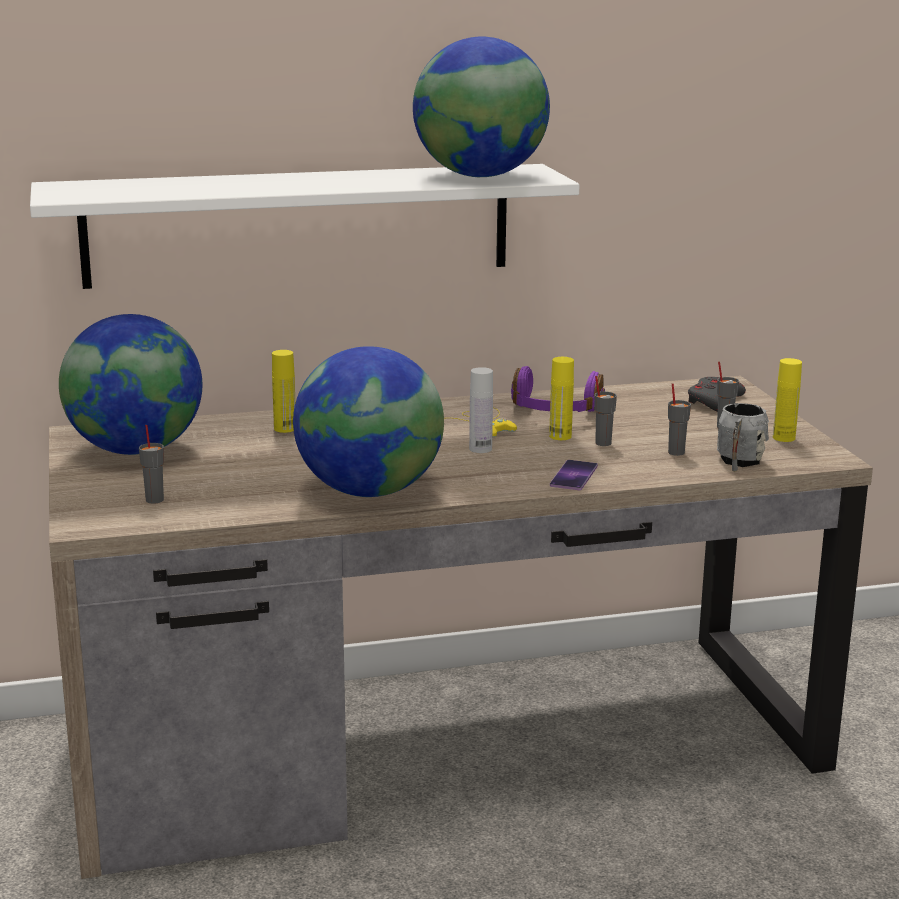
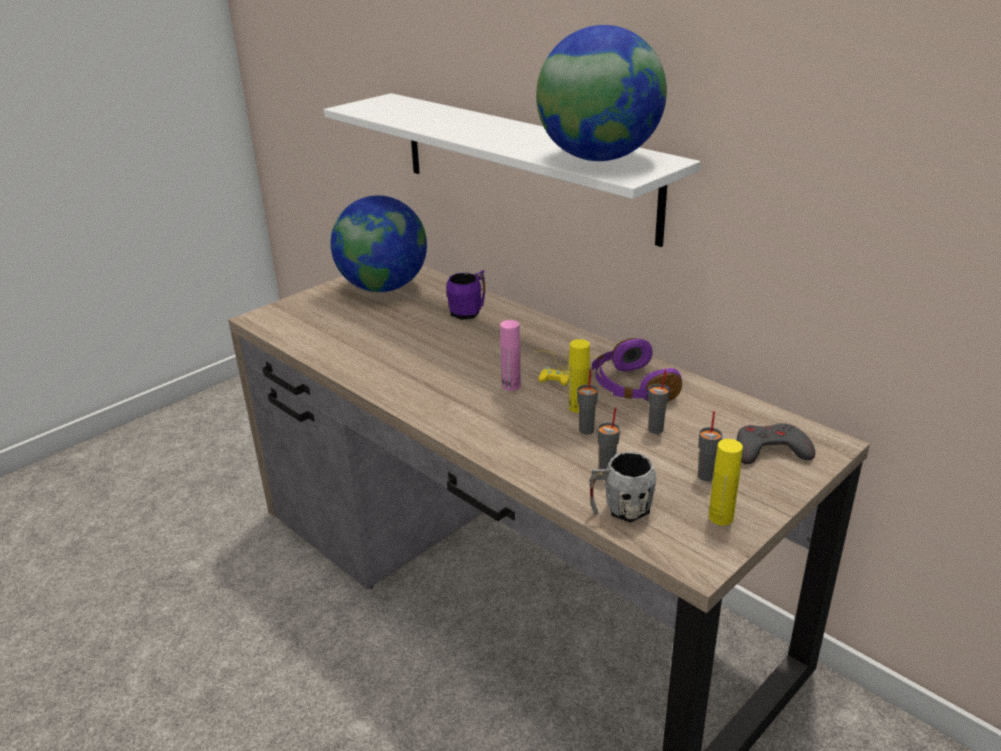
camera: 60 degrees right, 10 degrees up
grey cup [139,425,164,504] -> grey cup moved to [648,370,670,434]
yellow bottle [272,350,295,433] -> purple mug [446,270,485,320]
globe [293,346,444,497] -> none
white bottle [469,367,493,453] -> pink bottle [500,320,521,391]
phone [550,460,598,490] -> none

